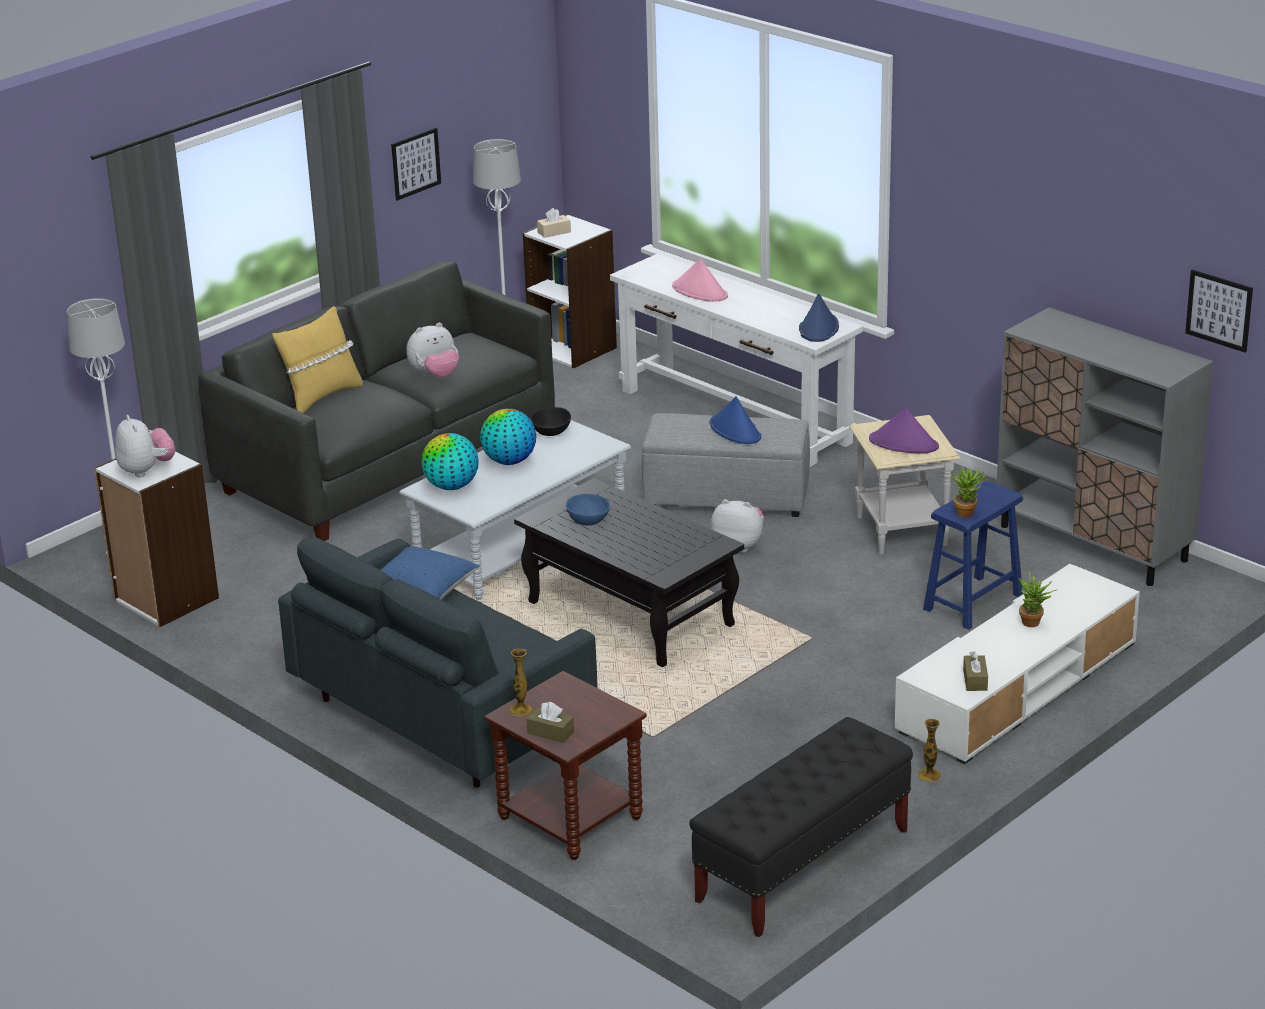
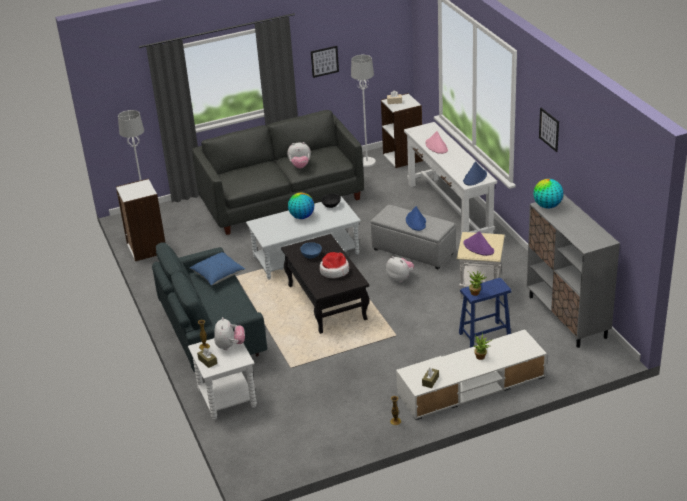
camera: 25 degrees right, 5 degrees up
plush toy [115,415,176,477] -> plush toy moved to [214,317,245,350]
yellow pillow [272,306,363,413] -> none
globe [422,433,479,490] -> globe moved to [533,179,564,209]
brown side table [484,671,647,860] -> white side table [188,338,257,420]
black bench [689,717,913,937] -> none
picture [1185,270,1253,352] -> picture moved to [539,108,559,152]
none -> hat [320,252,349,278]

